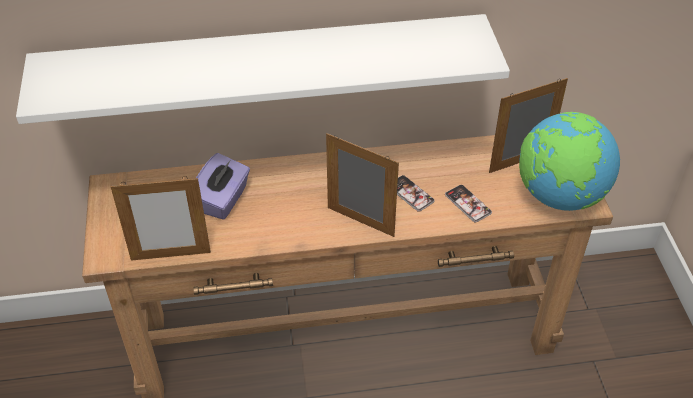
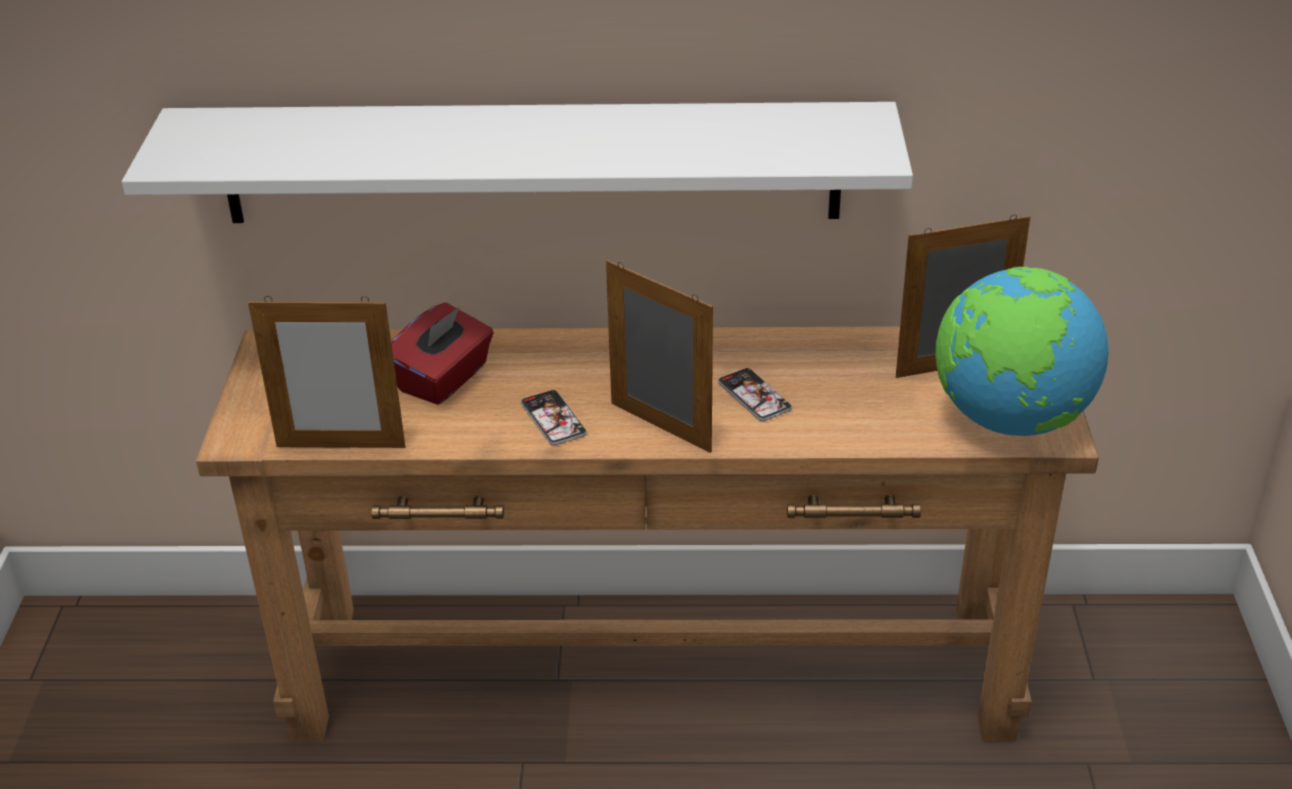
camera: 10 degrees right, 10 degrees down
purple tissue box [196,153,250,220] -> red tissue box [391,303,494,405]
phone [445,185,492,222] -> phone moved to [521,390,587,445]

